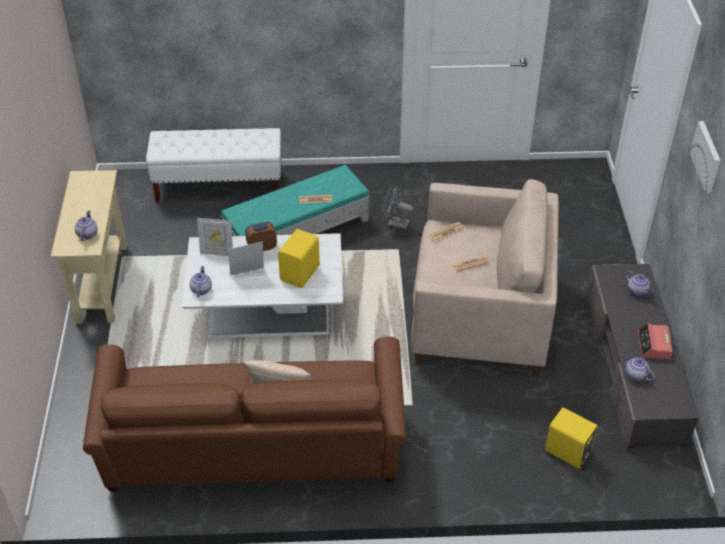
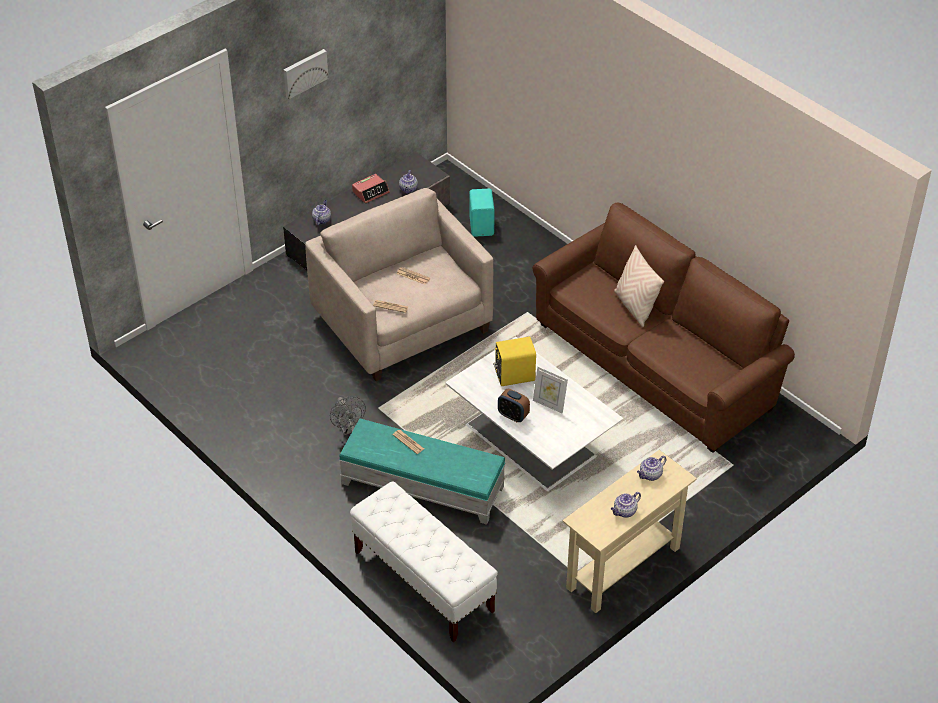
camera: 130 degrees left, 0 degrees up
teapot [189,266,212,298] -> teapot moved to [611,492,641,518]
picture frame [197,218,233,256] -> none
yellow speaker [545,407,598,469] -> turquoise speaker [469,189,495,237]

